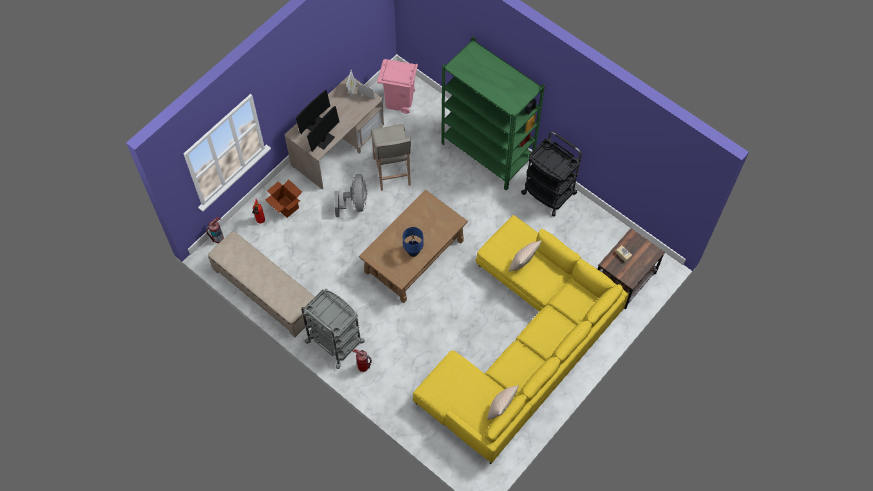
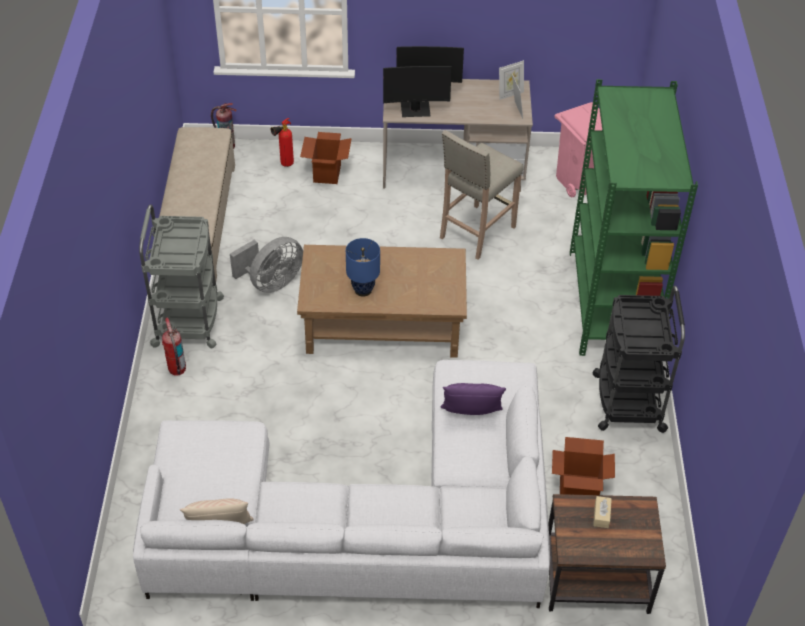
camera: 50 degrees right, 15 degrees down
grey fan [334,174,367,217] -> grey fan moved to [230,237,303,293]
yellow sofa [413,215,629,464] -> white sofa [133,360,550,609]
beige pillow [509,240,542,272] -> purple pillow [441,383,506,415]
none -> cardboard box [552,437,615,495]

